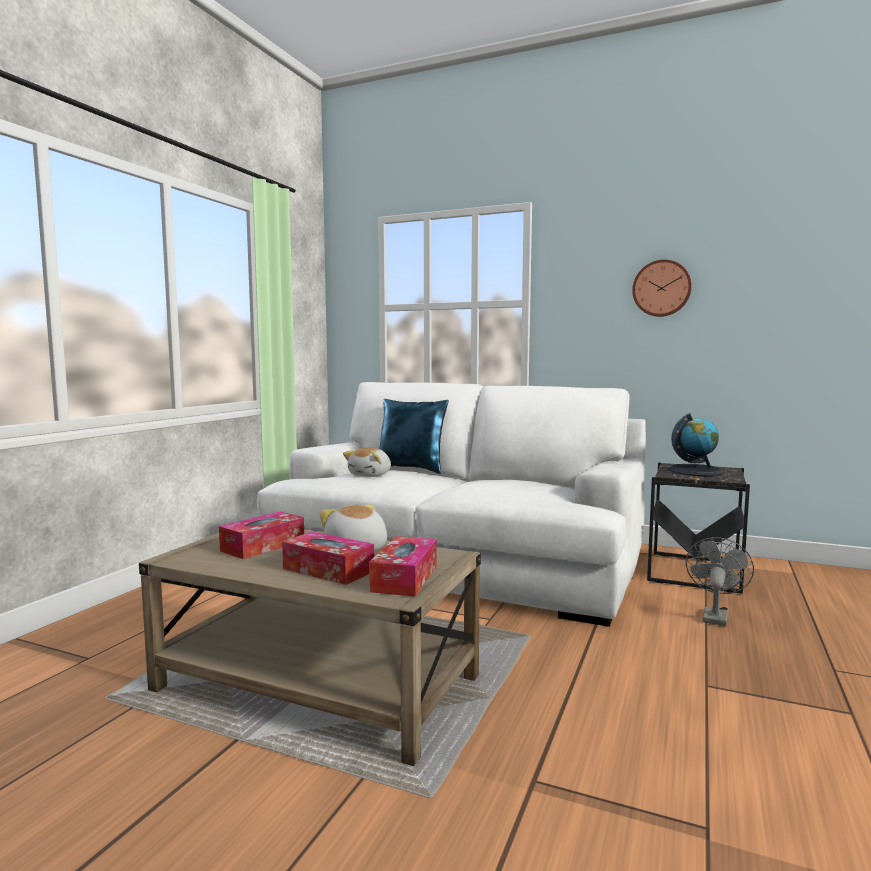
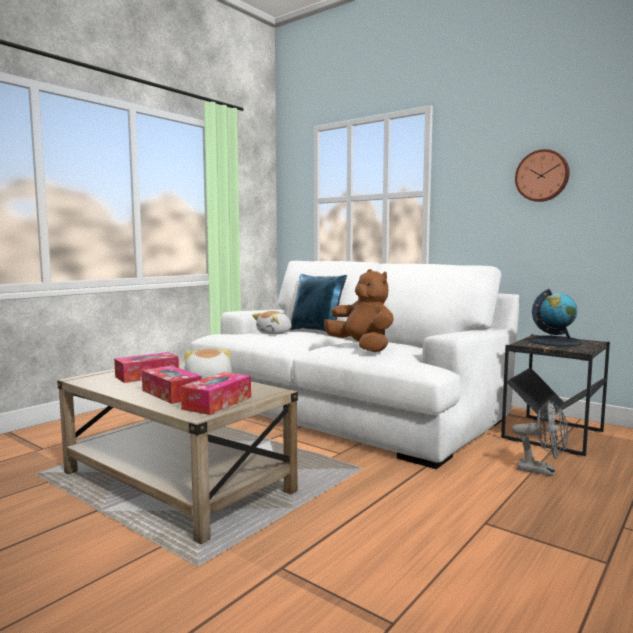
camera: 15 degrees right, 0 degrees up
grey fan [686,537,754,626] -> grey fan turned 75 degrees clockwise [512,400,569,476]
none -> brown plush toy [324,269,394,352]

